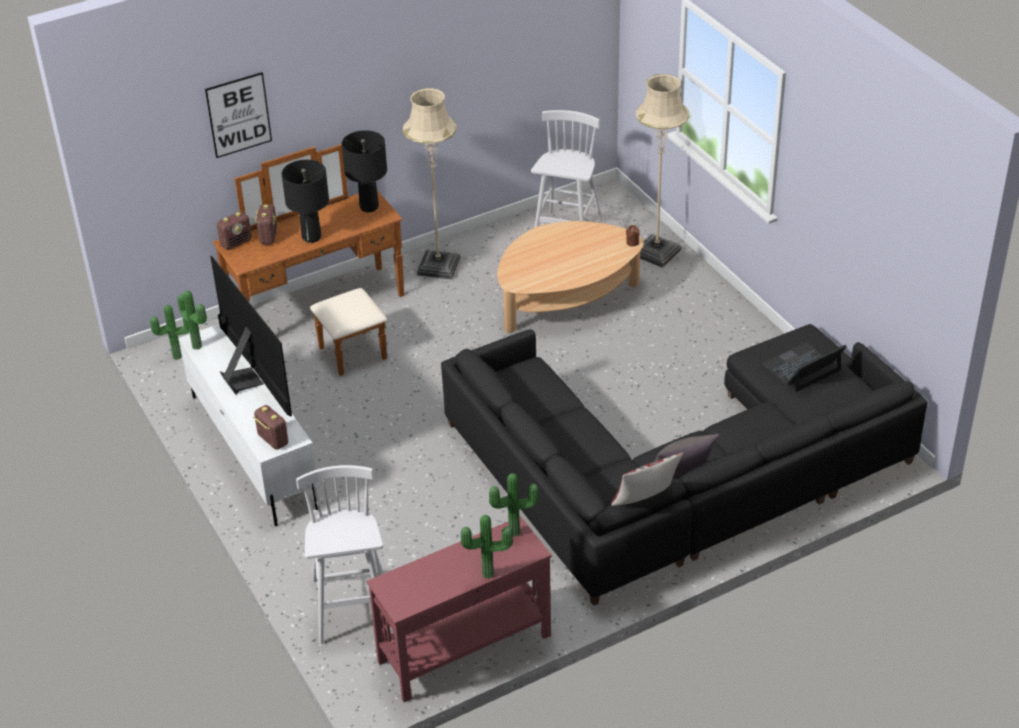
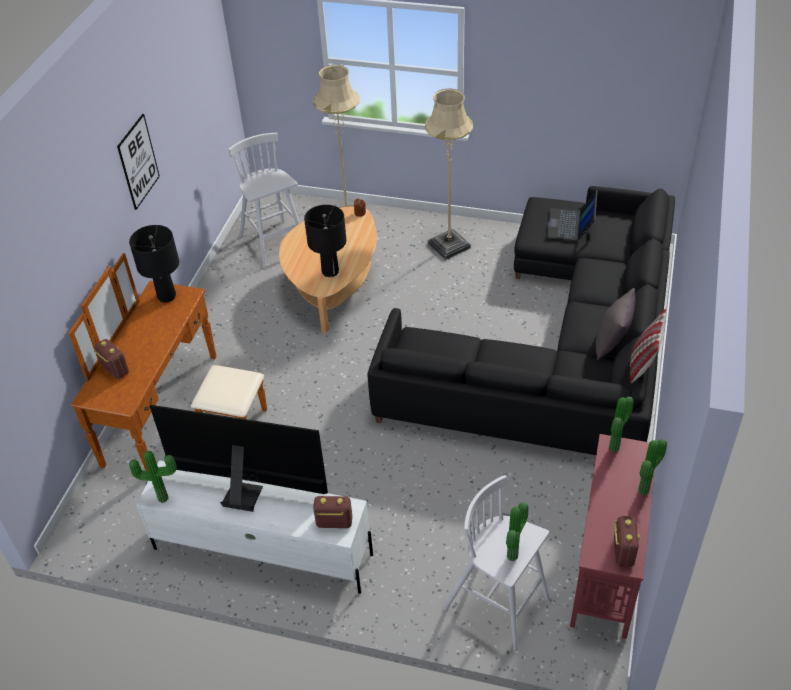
camera: 45 degrees left, 5 degrees up
potted plant [150,305,189,360] -> potted plant moved to [506,502,528,561]
picture [205,72,272,158] -> picture moved to [117,114,160,210]
radio [217,211,252,250] -> radio moved to [614,516,640,567]
black table lamp [282,160,329,243] -> black table lamp moved to [304,205,346,277]
beige floor lamp [403,88,460,280] -> beige floor lamp moved to [425,89,473,260]

